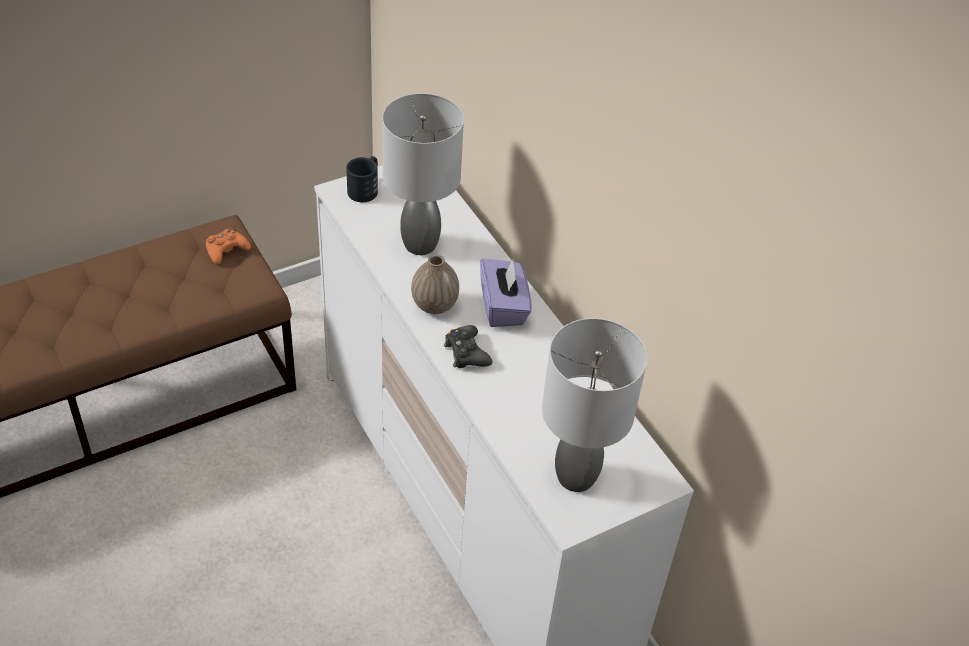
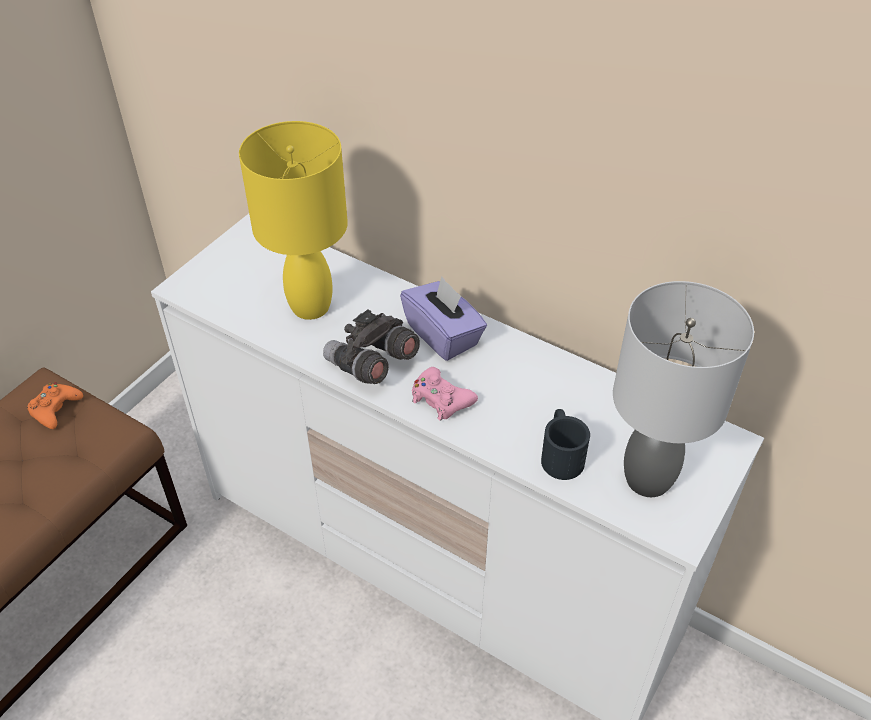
camera: 25 degrees left, 0 degrees up
black mug [346,156,378,202] -> black mug moved to [541,409,590,480]
grey table lamp [382,93,464,255] -> yellow table lamp [239,121,348,320]
vase [411,255,459,314] -> grey binoculars [323,310,420,384]
black game controller [444,325,493,368] -> pink game controller [412,367,478,421]

